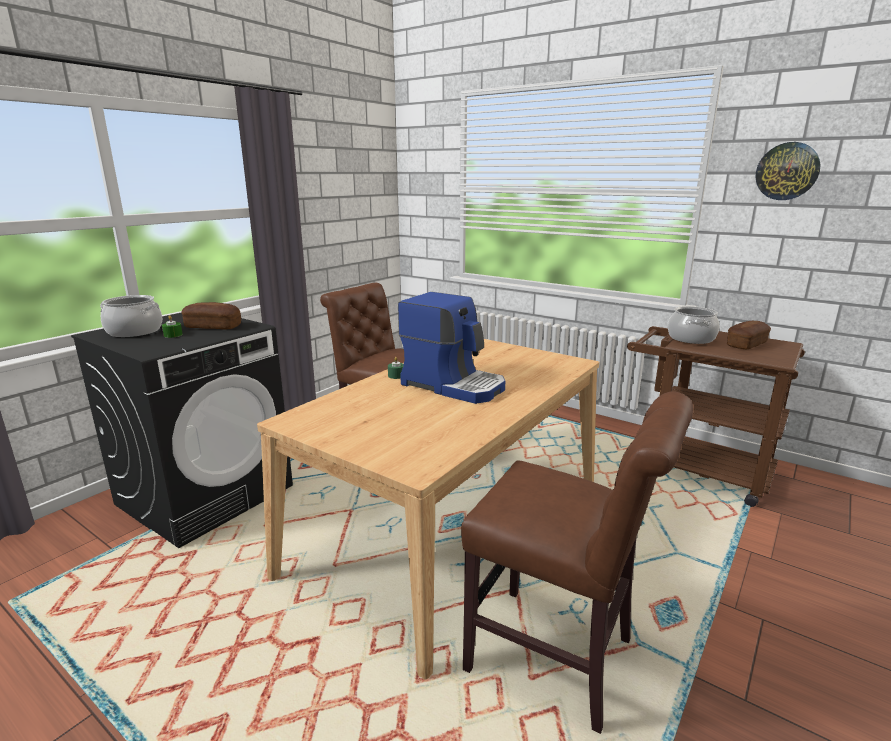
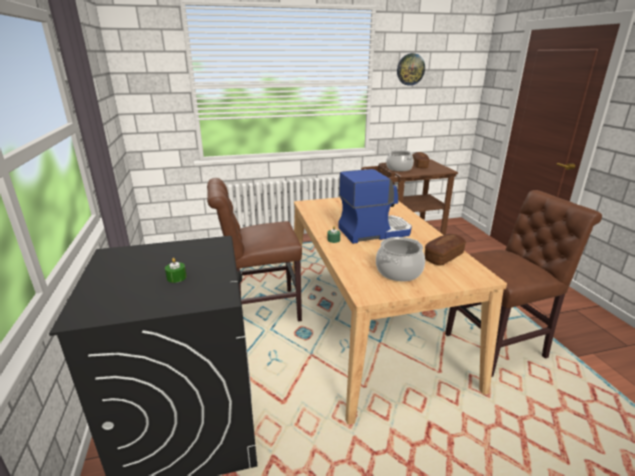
camera: 50 degrees left, 5 degrees up
cooking pot [100,295,162,337] -> cooking pot moved to [376,237,425,281]
bread [181,302,241,330] -> bread moved to [425,234,466,266]

